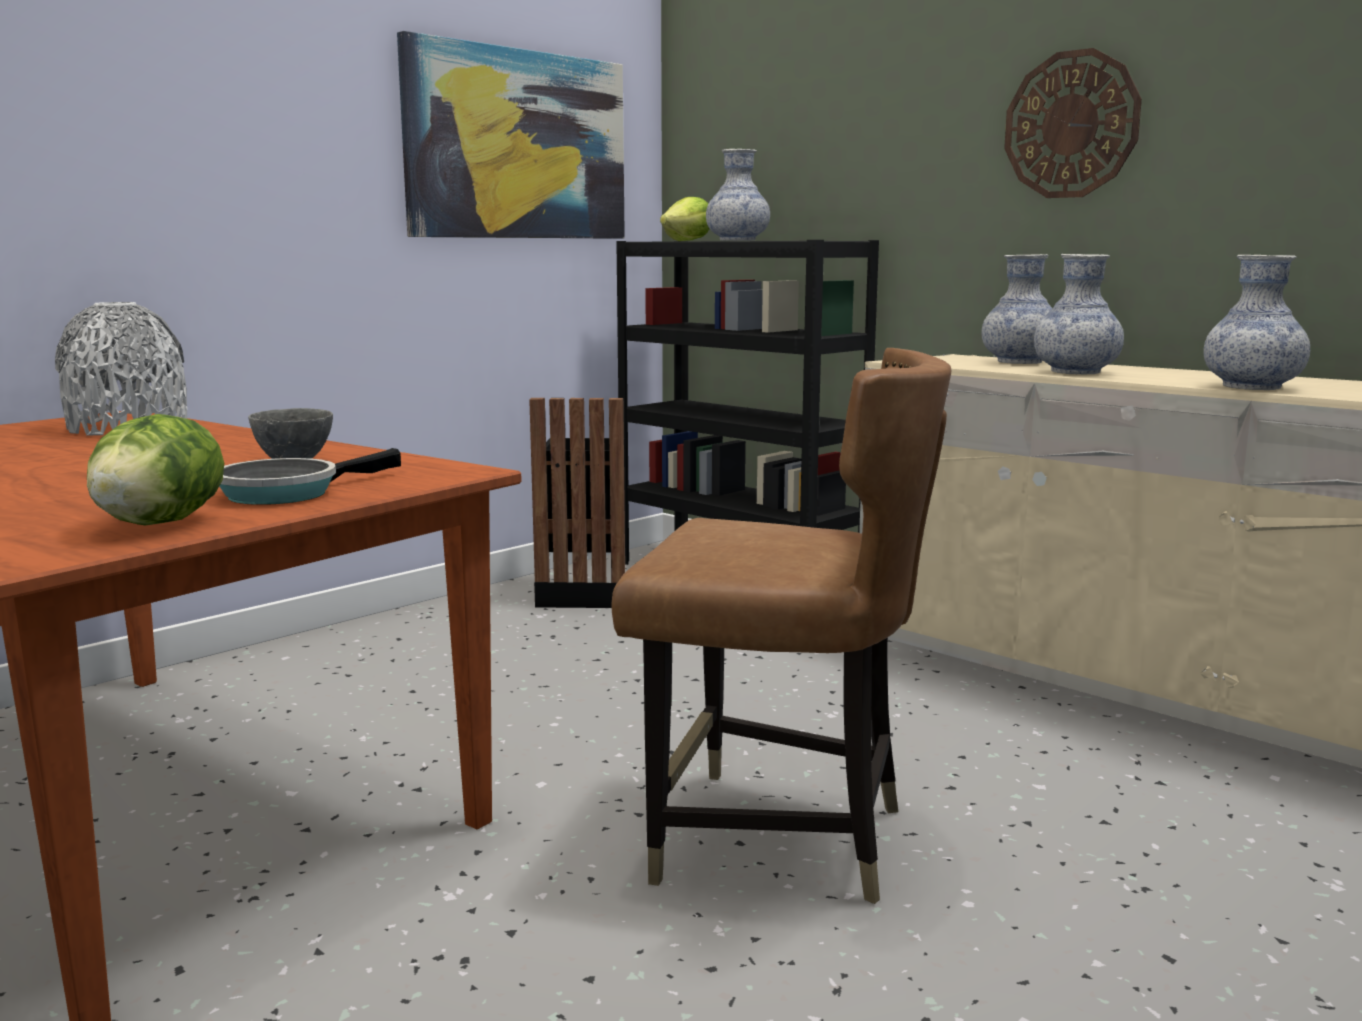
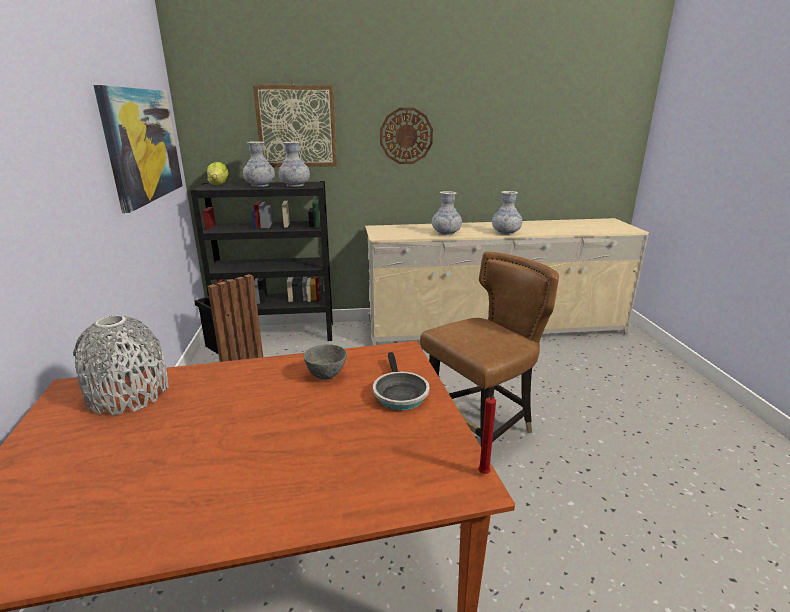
camera: 50 degrees left, 10 degrees up
lettuce [87,414,224,525] -> none
vase [982,254,1052,364] -> vase moved to [278,141,310,187]
none -> picture [253,83,337,167]
none -> red candle [478,396,496,474]

